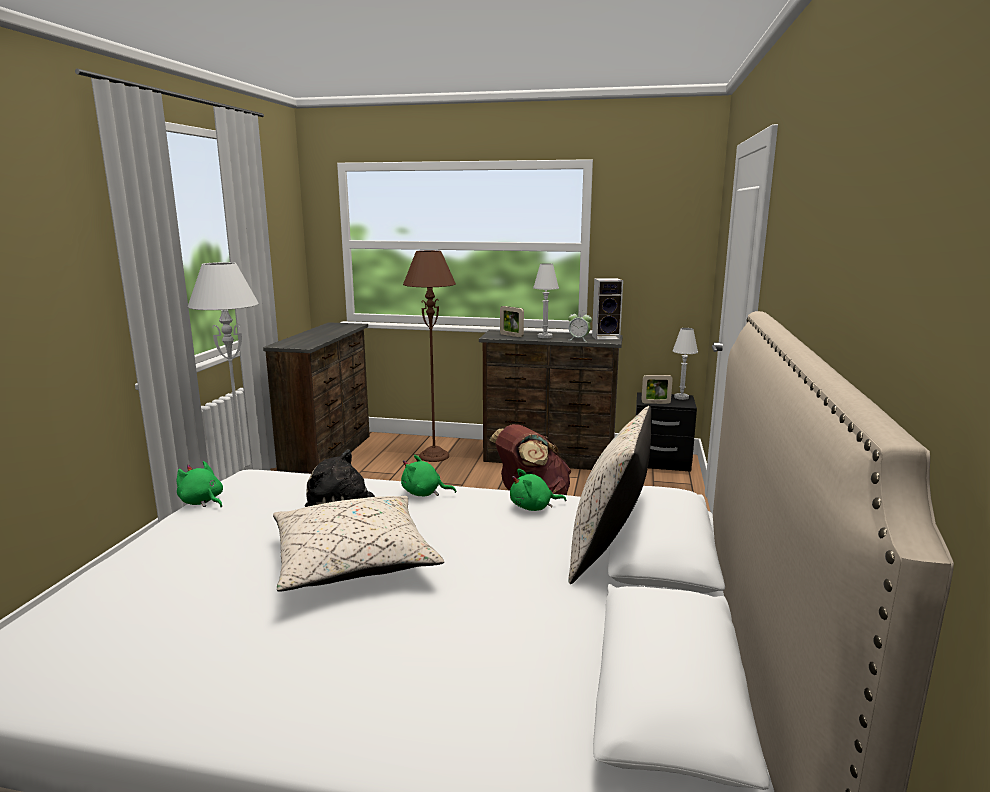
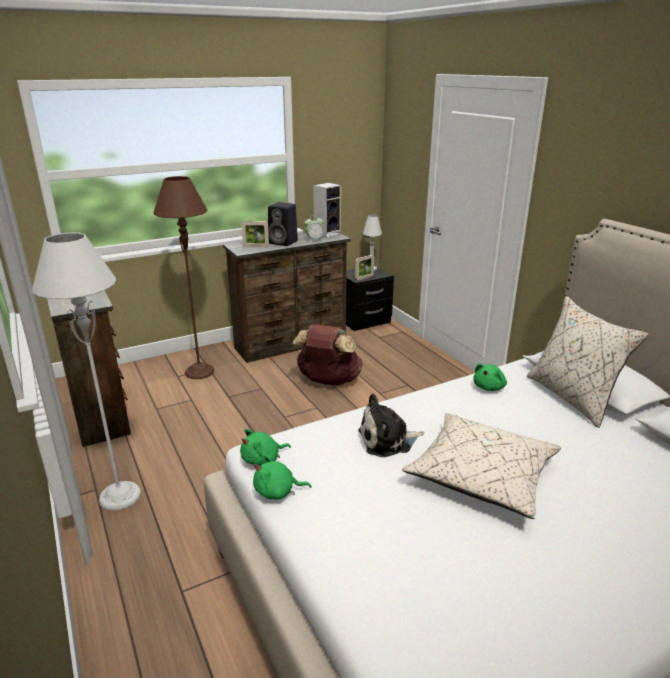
camera: 40 degrees left, 10 degrees up
green plush toy [401,455,456,496] -> green plush toy moved to [240,429,291,466]
white table lamp [533,263,559,338] -> black speaker [268,202,298,246]

